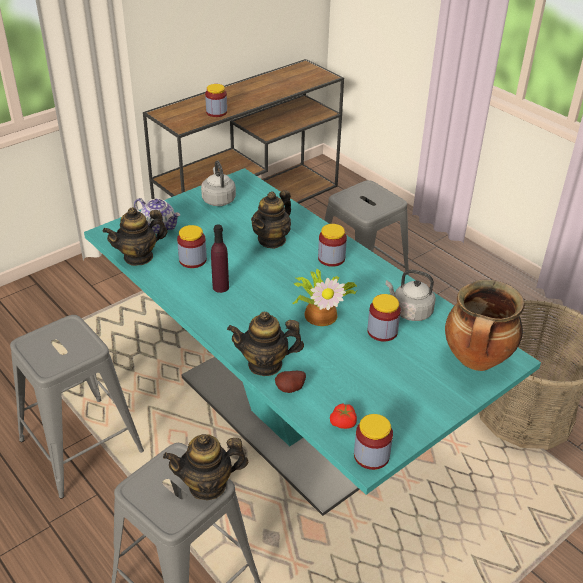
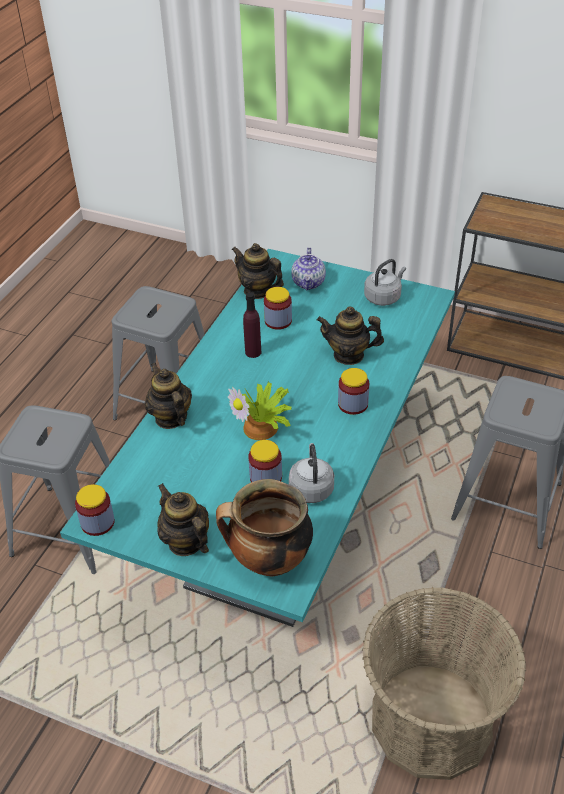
camera: 65 degrees right, 5 degrees up
teapot [163,434,248,500] -> teapot moved to [158,483,209,556]
jar [205,84,227,117] -> none
potato [275,371,306,393] -> none
tomato [330,403,357,429] -> none

